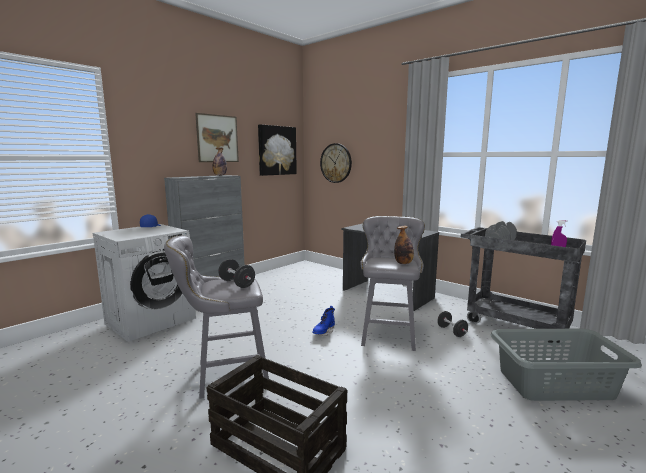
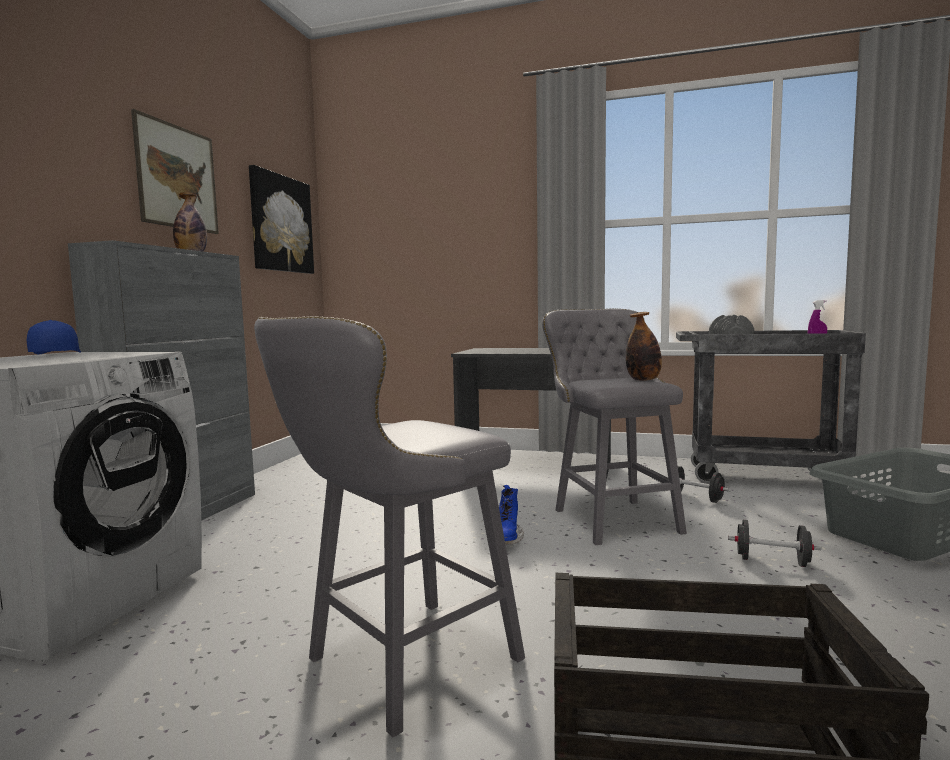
camera: 25 degrees left, 5 degrees down
black dumbbell [218,259,255,288] -> black dumbbell moved to [728,520,821,567]
wall clock [320,143,352,183] -> none

